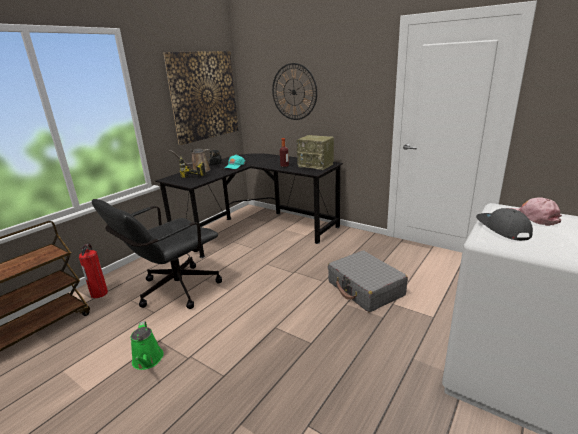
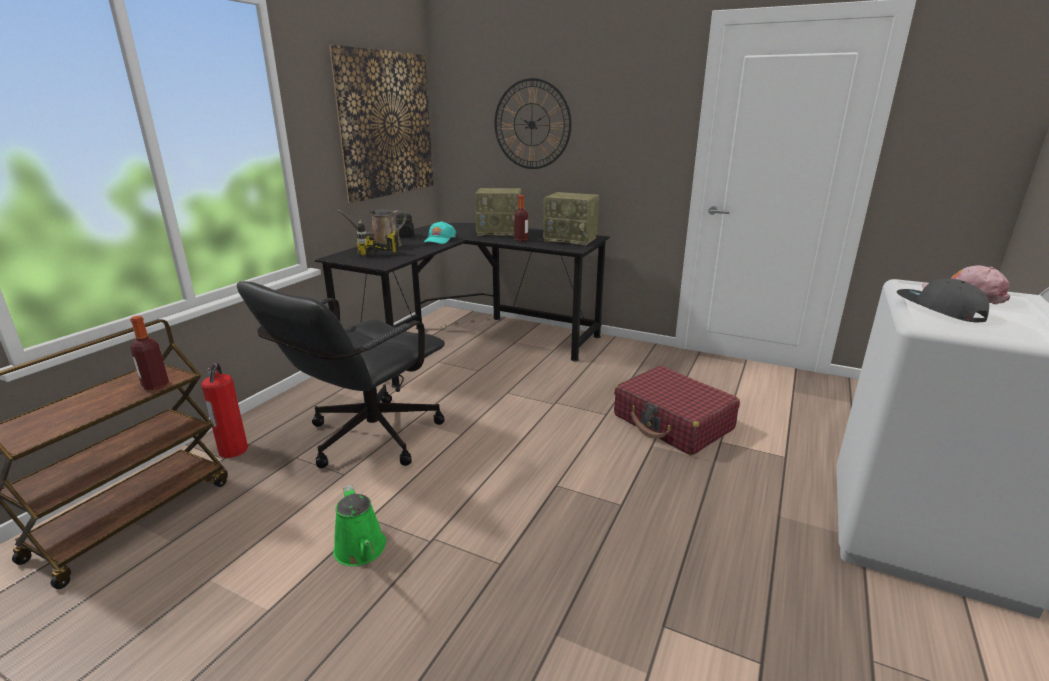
camera: 10 degrees left, 0 degrees up
grey suitcase [328,250,408,312] -> red suitcase [614,366,740,455]
none -> bottle [130,316,169,390]
none -> radio [475,188,522,236]

